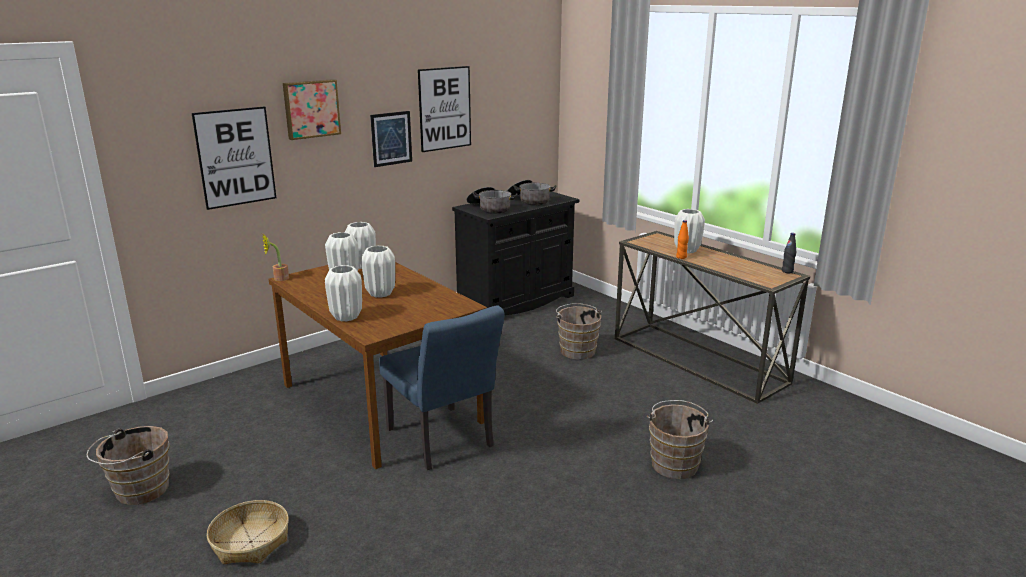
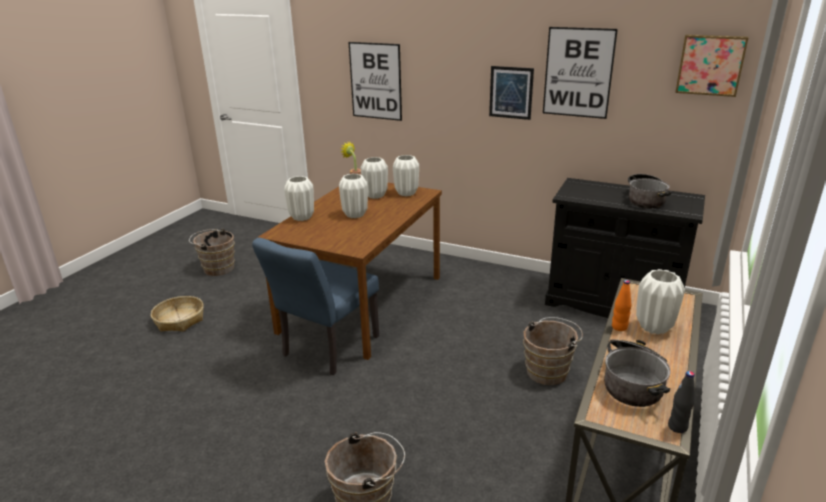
camera: 65 degrees right, 5 degrees up
picture [283,79,341,140] -> picture moved to [675,34,749,97]
cooking pot [466,187,517,214] -> cooking pot moved to [604,339,670,407]

